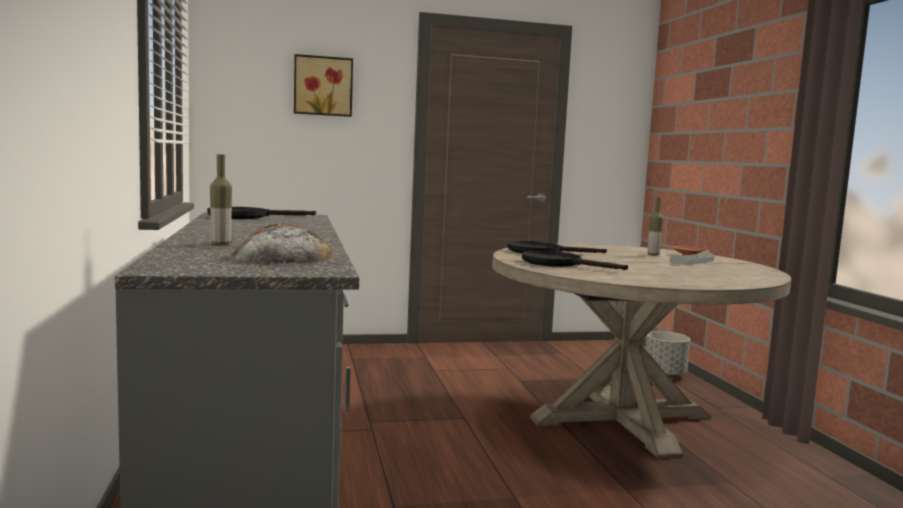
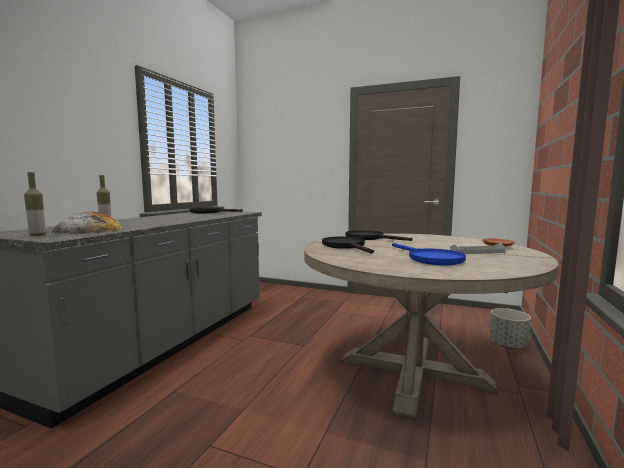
camera: 35 degrees right, 0 degrees up
picture [294,54,353,117] -> none
bottle [647,197,663,256] -> bottle moved to [24,172,46,236]
none -> blue frying pan [392,243,466,265]

